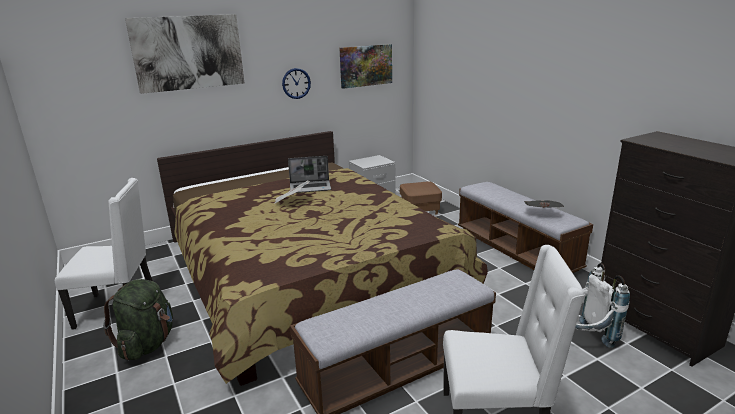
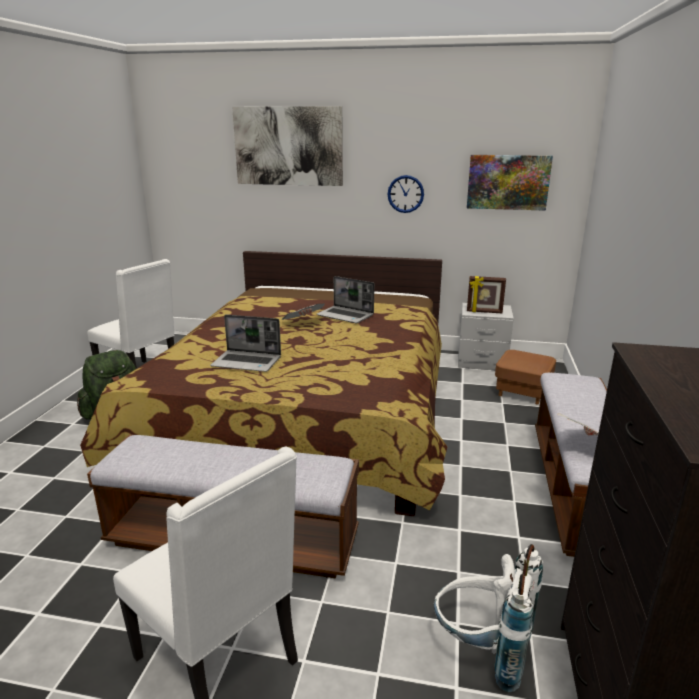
camera: 40 degrees right, 0 degrees up
none -> laptop [211,314,281,372]
none -> picture frame [467,276,506,313]

